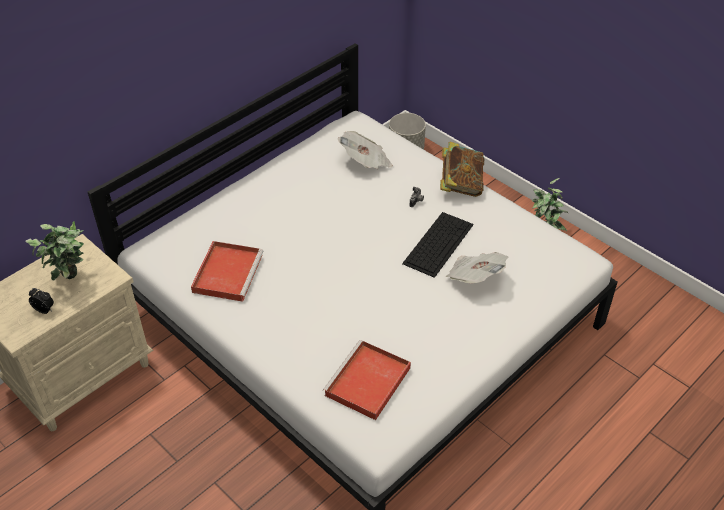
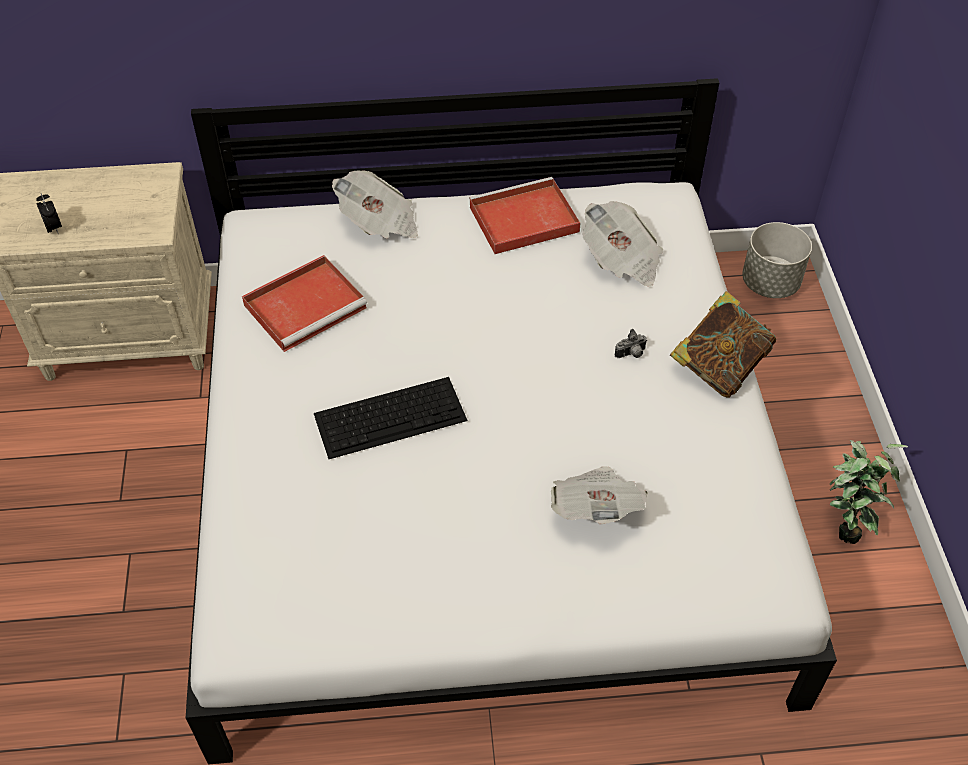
camera: 40 degrees right, 5 degrees up
potted plant [26,221,84,280] -> none
red tray [323,340,411,420] -> red tray moved to [469,177,580,254]
keyboard [402,212,474,278] -> keyboard moved to [314,377,467,459]
none -> newspaper [332,171,418,238]

